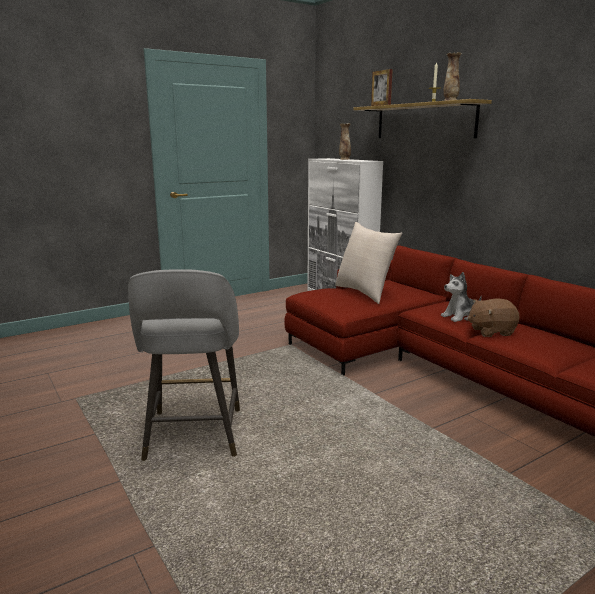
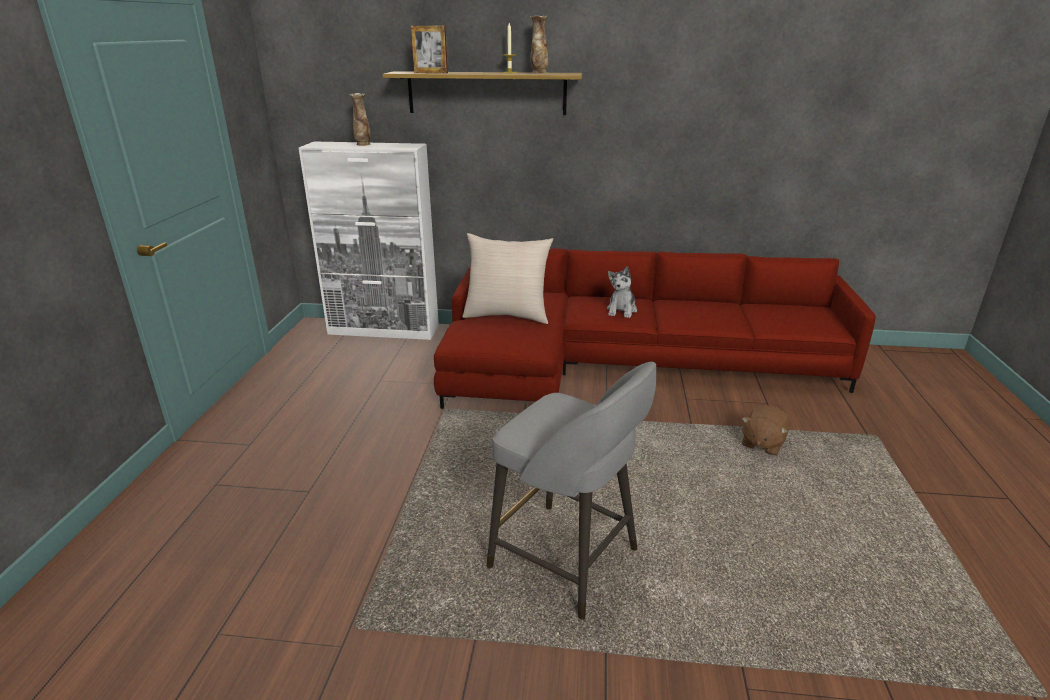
camera: 50 degrees left, 10 degrees up
brown plush toy [467,299,519,337] -> brown plush toy moved to [741,405,790,455]

